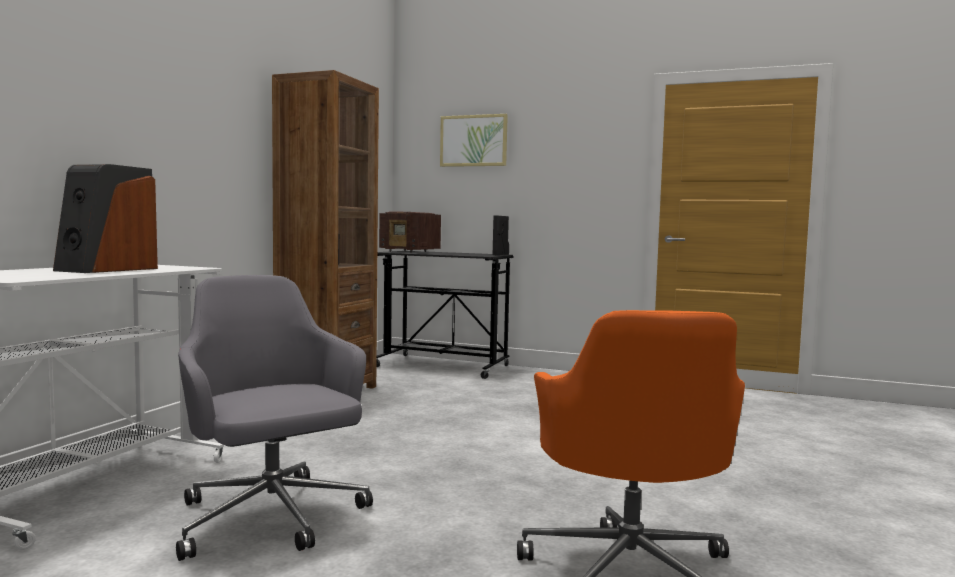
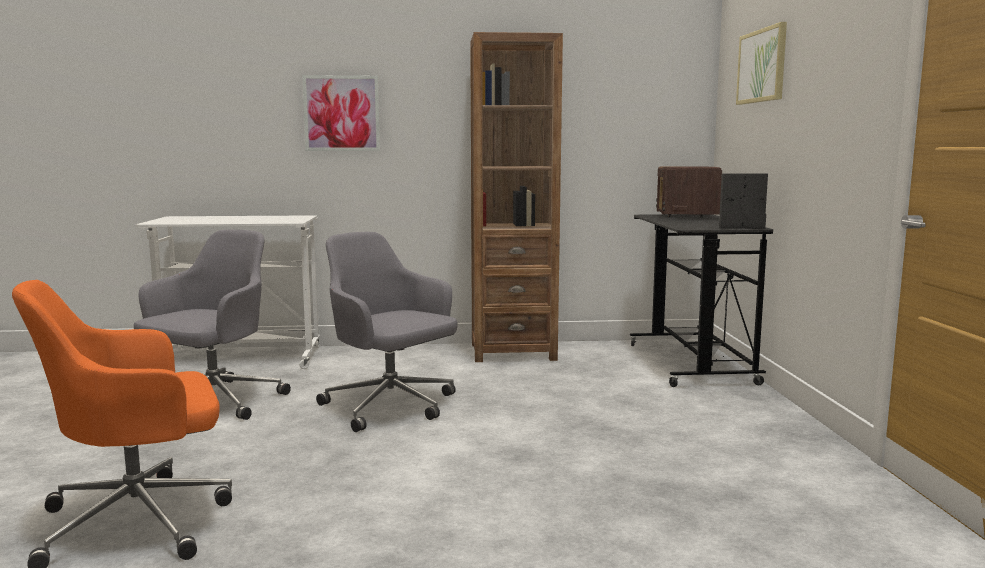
camera: 65 degrees right, 5 degrees up
speaker [53,164,158,273] -> none
none -> picture [302,75,380,151]
none -> grey office chair [316,232,458,432]

